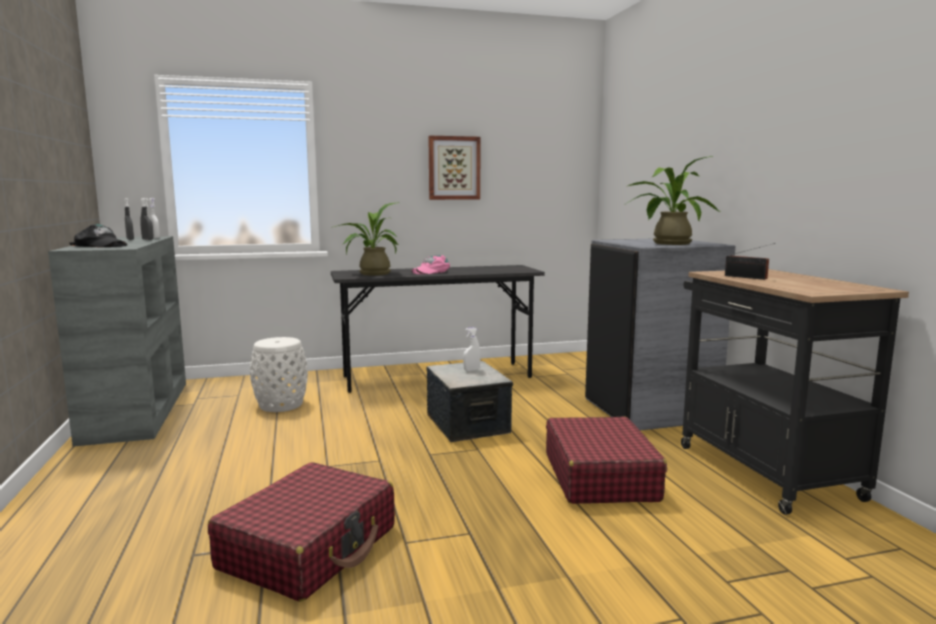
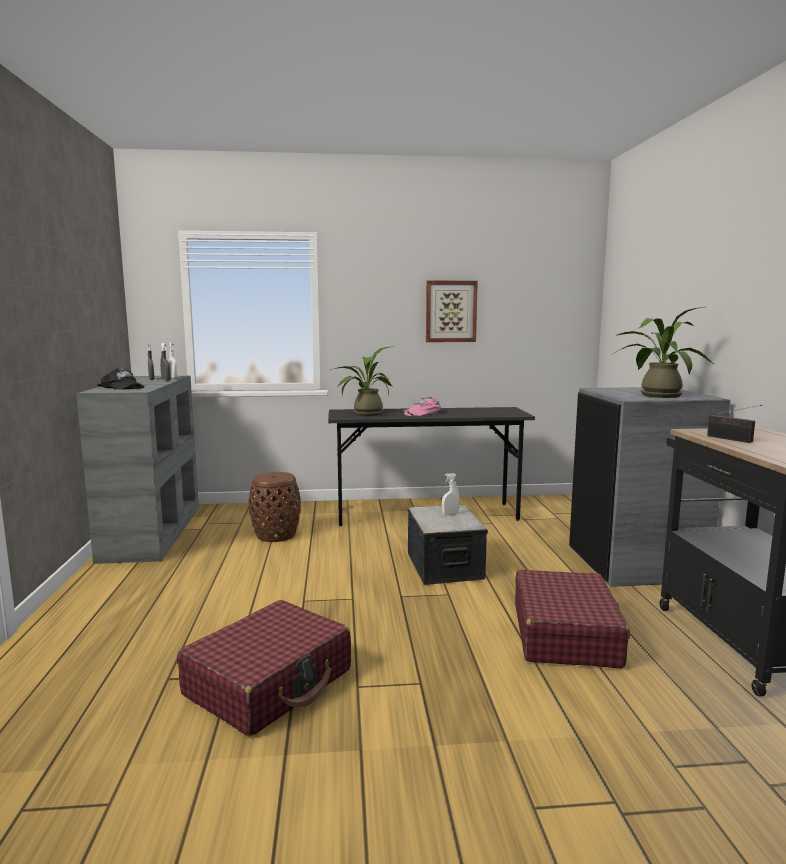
camera: 10 degrees right, 0 degrees up
white stool [250,337,308,412] -> brown stool [249,472,301,542]

